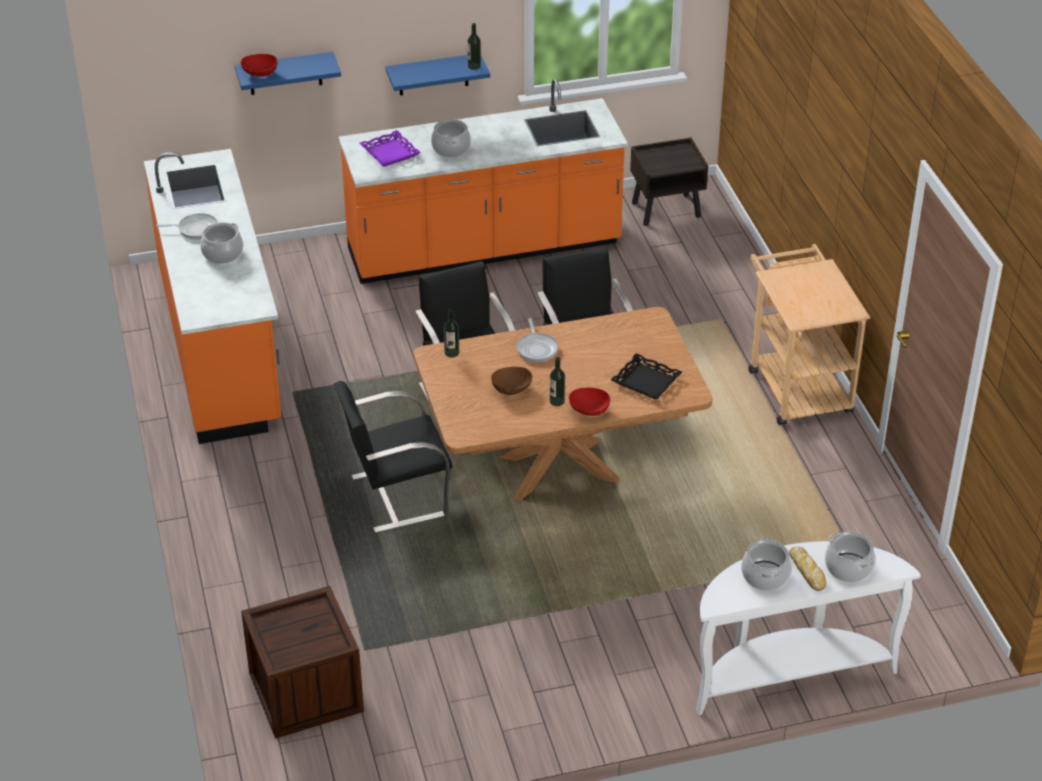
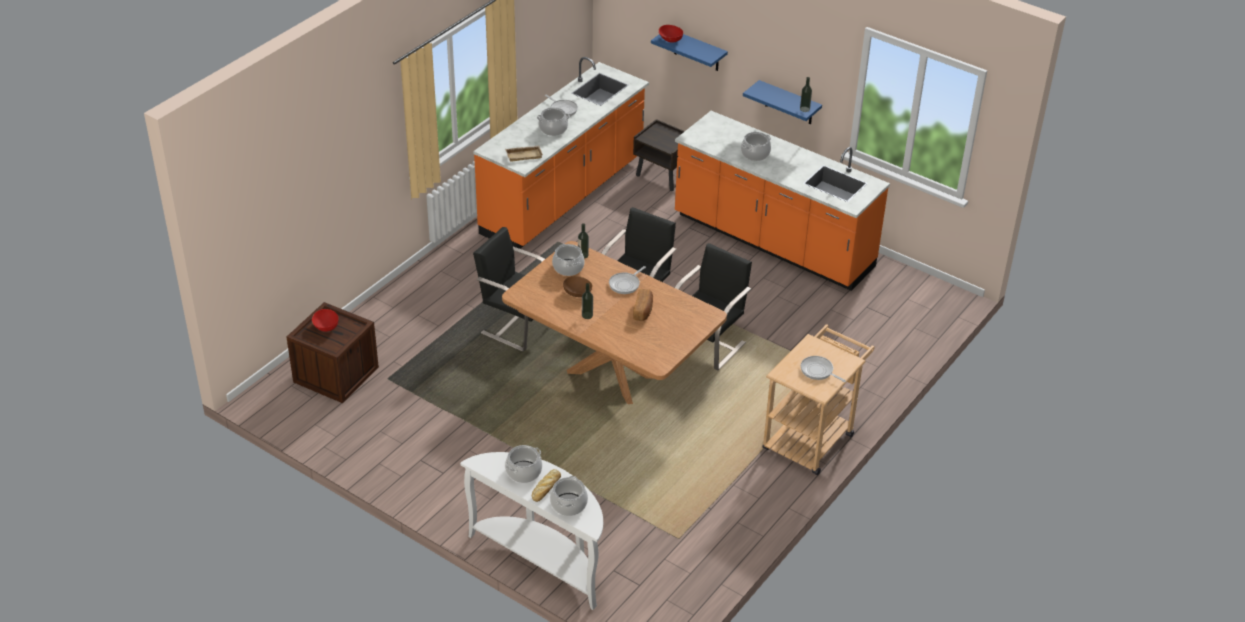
camera: 50 degrees right, 0 degrees up
purple tray [360,130,421,167] -> none
red bowl [569,388,610,416] -> red bowl moved to [312,309,339,332]
black tray [611,353,682,399] -> none
brown nightstand [630,138,708,226] -> brown nightstand moved to [633,119,685,191]
none -> beige tray [505,146,543,162]
none -> cooking pot [552,244,585,276]
none -> bread [633,289,653,321]
none -> frying pan [800,356,846,382]

